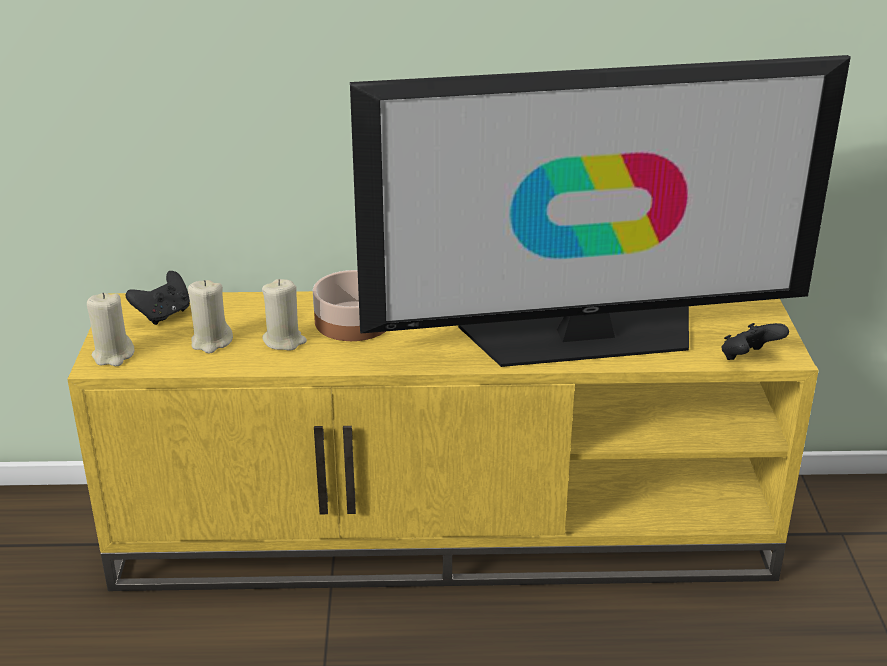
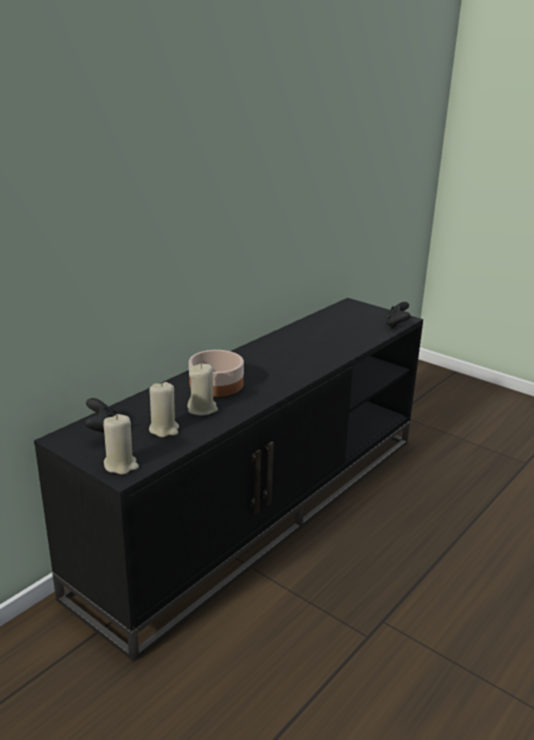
camera: 50 degrees left, 5 degrees down
yellow tv stand [67,291,819,591] -> black tv stand [34,298,423,662]
television [350,55,851,367] -> none

